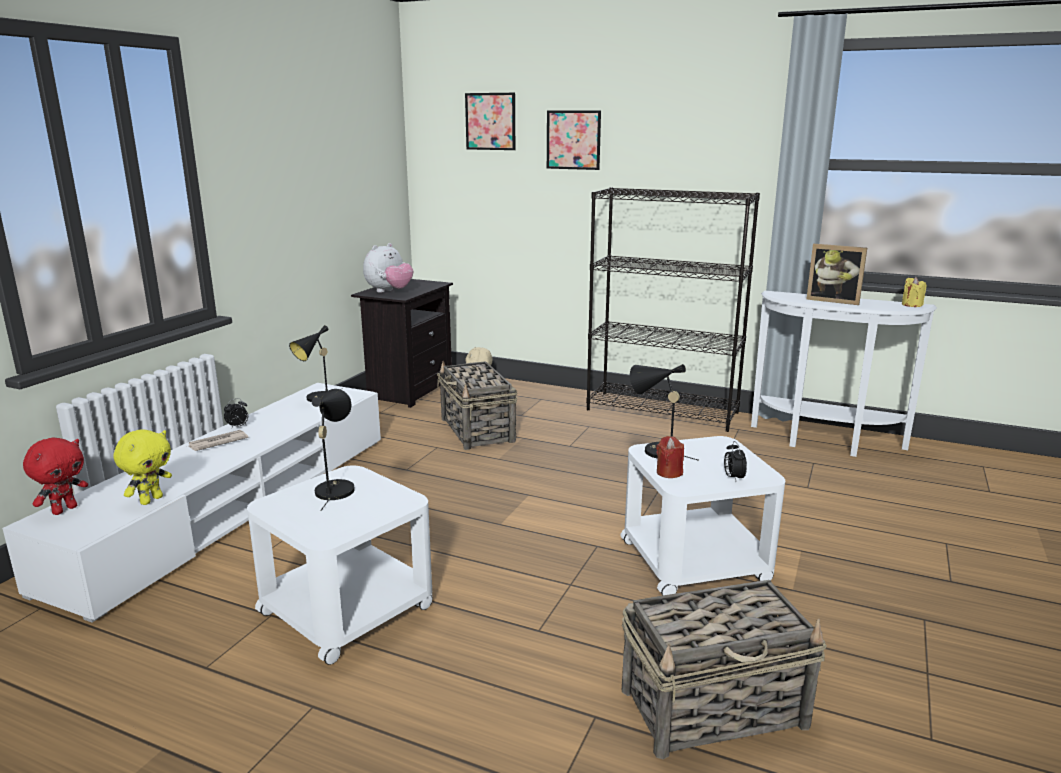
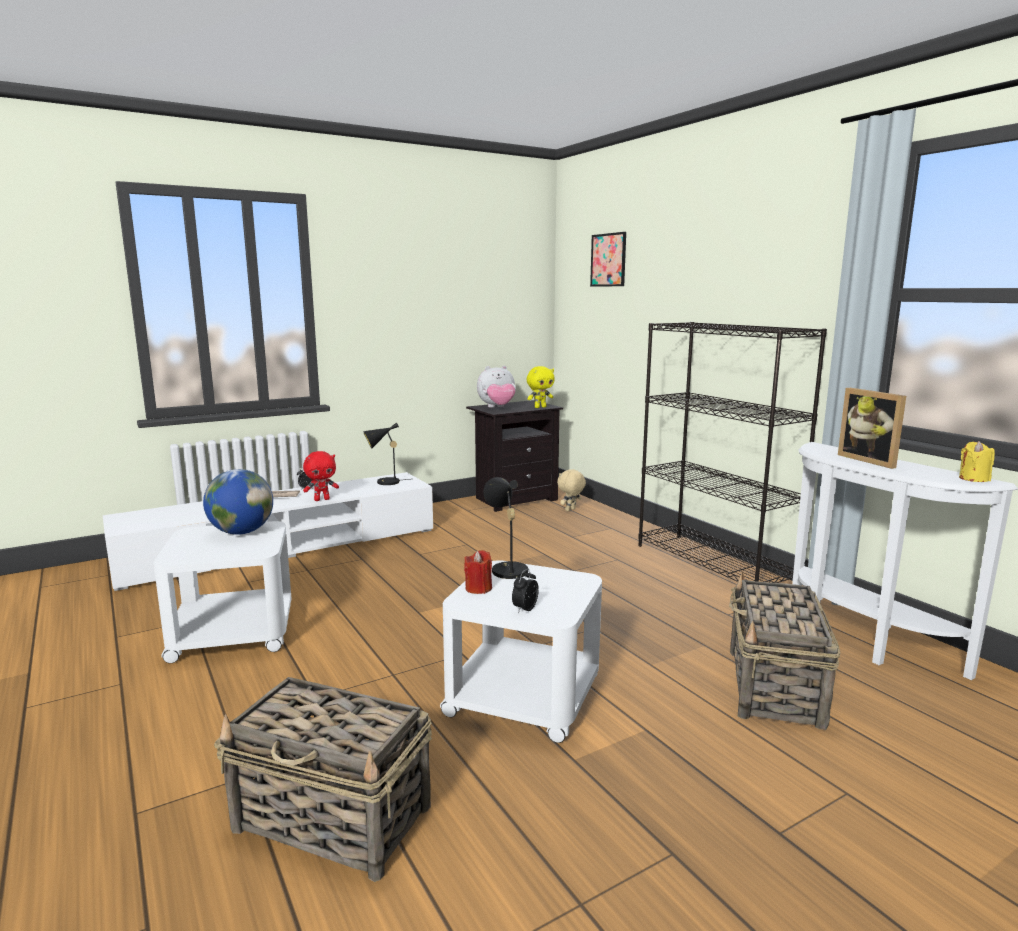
camera: 35 degrees right, 5 degrees down
red plush toy [23,437,88,515] -> red plush toy moved to [303,451,339,501]
yellow plush toy [114,429,172,505] -> yellow plush toy moved to [527,366,555,408]
black table lamp [312,389,355,511] -> globe [203,469,273,535]
basket [437,361,517,450] -> basket moved to [729,572,840,730]
picture [547,110,601,170] -> none

